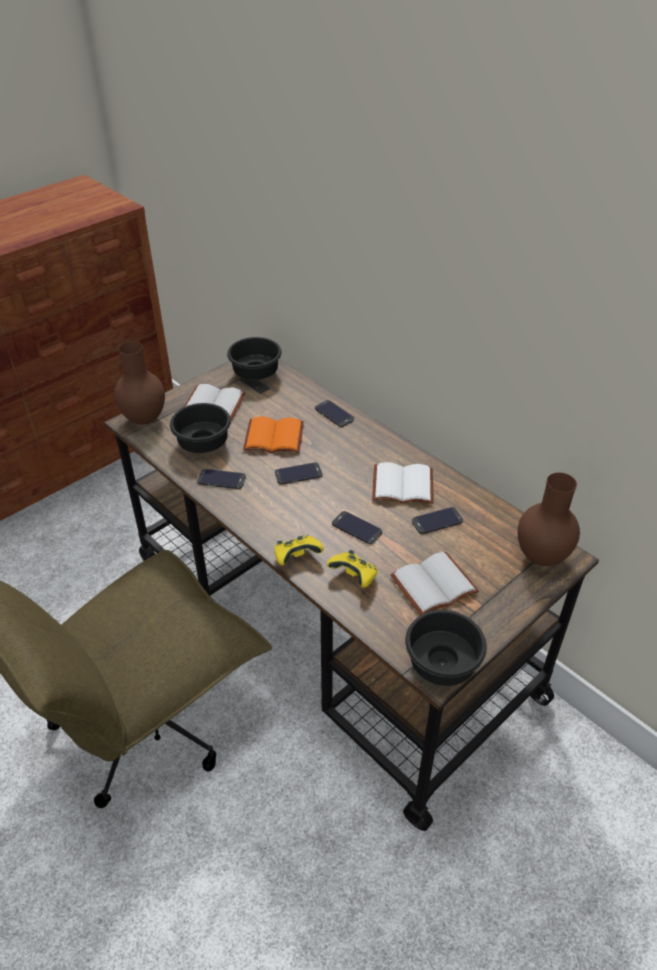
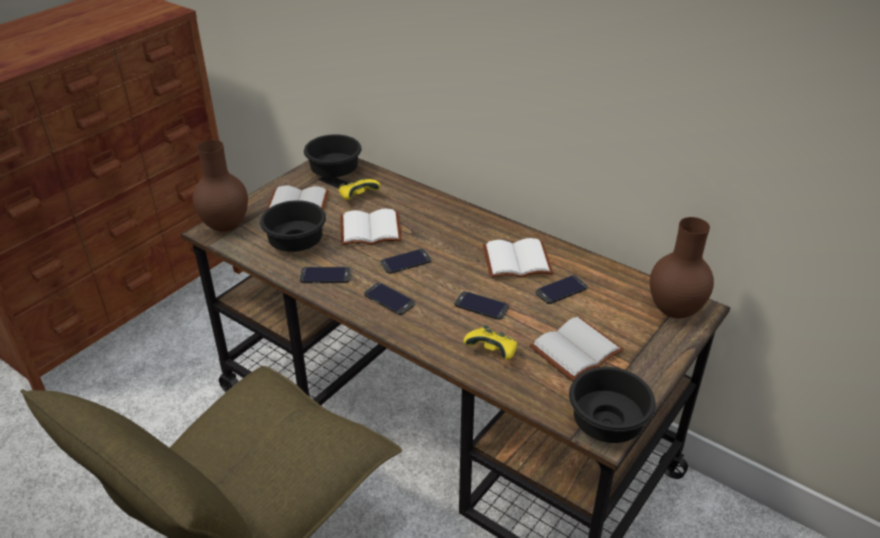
camera: 10 degrees left, 5 degrees down
orange book [243,416,304,453] -> white book [341,209,402,245]
yellow game controller [274,535,324,565] -> yellow game controller moved to [339,178,381,200]
phone [315,400,354,427] -> phone moved to [364,283,415,315]

